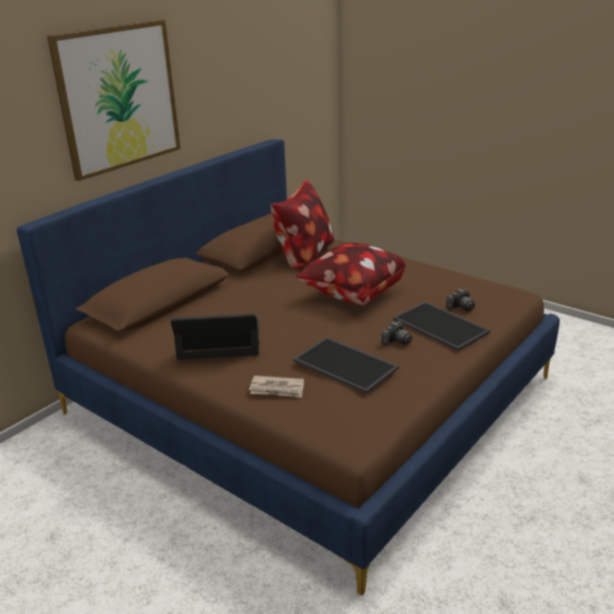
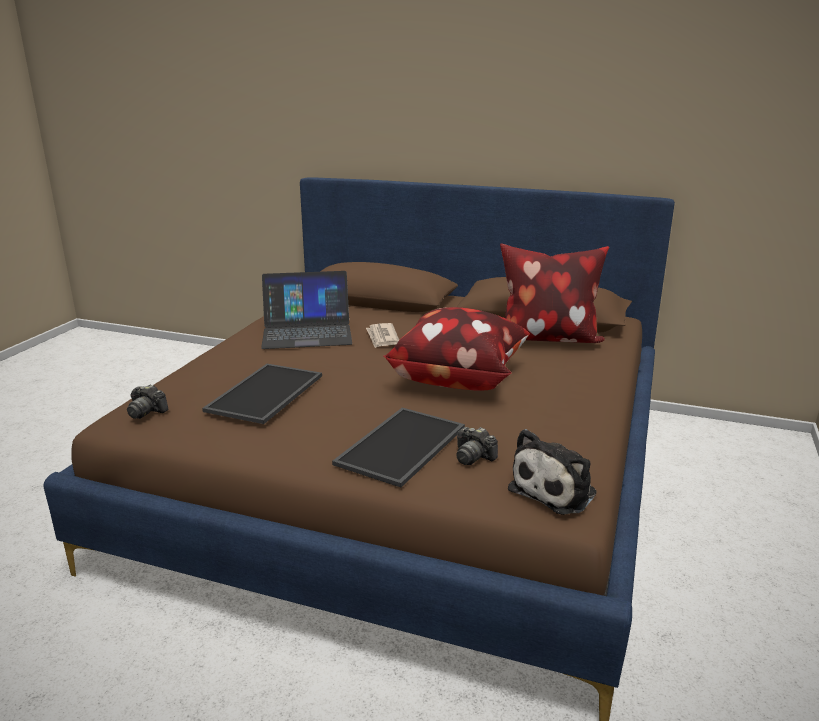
camera: 70 degrees right, 5 degrees down
picture [47,19,181,181] -> none
laptop [170,314,259,360] -> laptop turned 105 degrees clockwise [261,271,352,349]
newspaper [249,376,304,398] -> newspaper moved to [366,323,399,348]
camera [381,321,412,345] -> camera moved to [127,385,168,419]
none -> plush toy [508,429,597,515]

